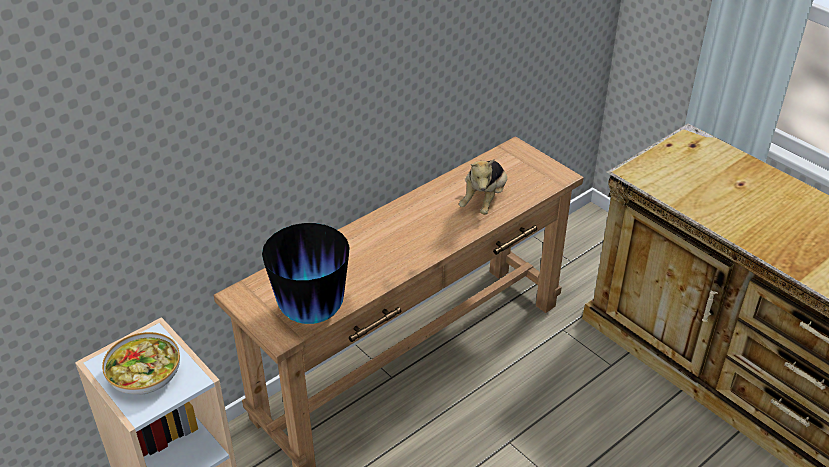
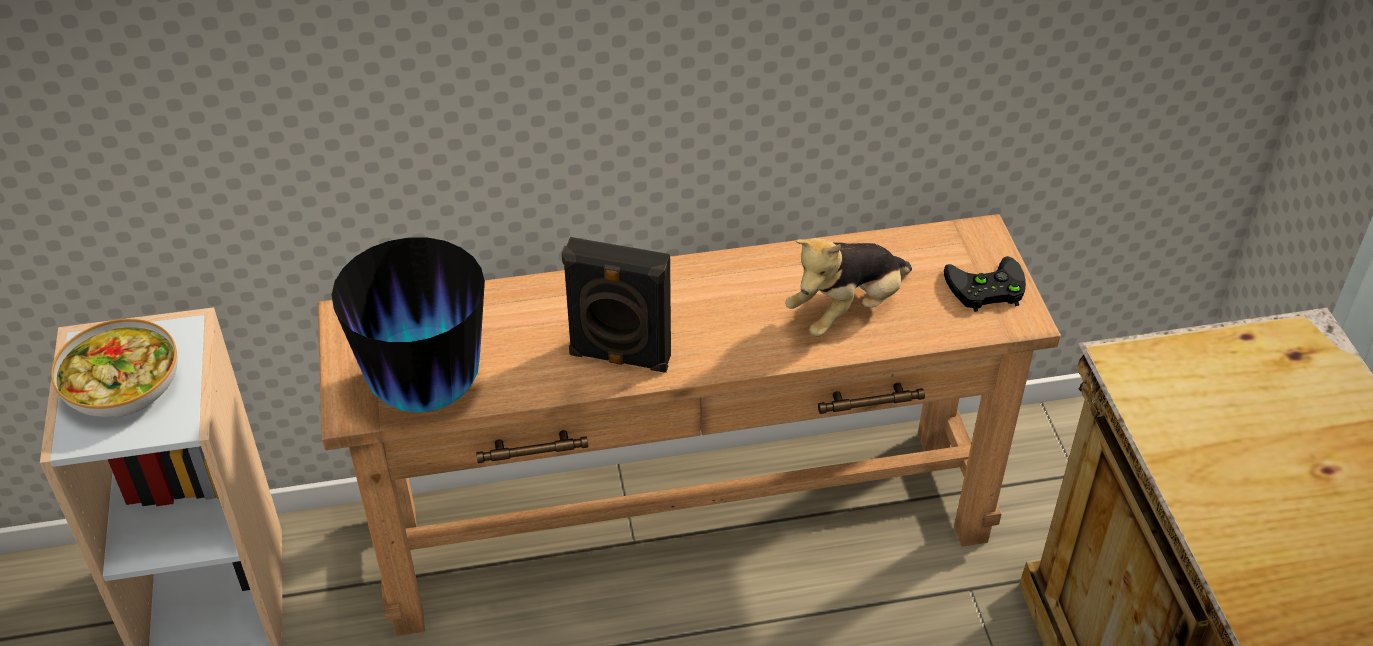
camera: 30 degrees right, 5 degrees up
none -> black speaker [562,237,671,373]
none -> black game controller [944,256,1026,312]

